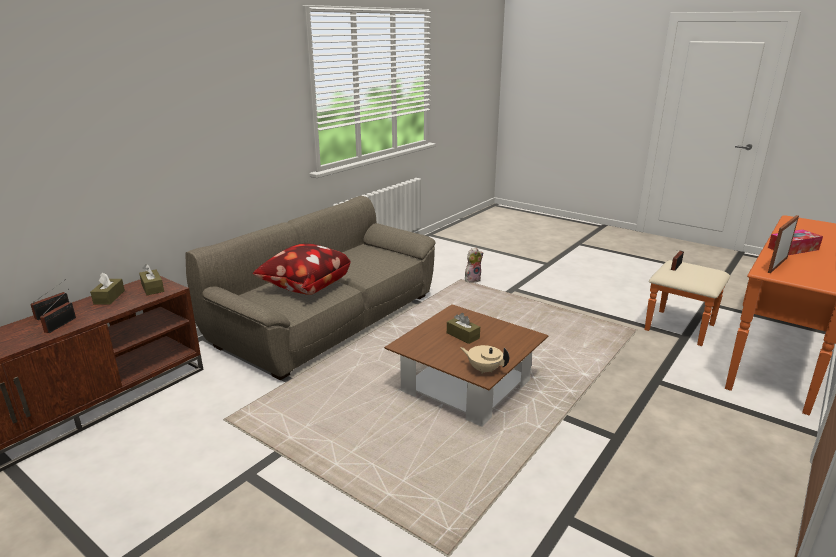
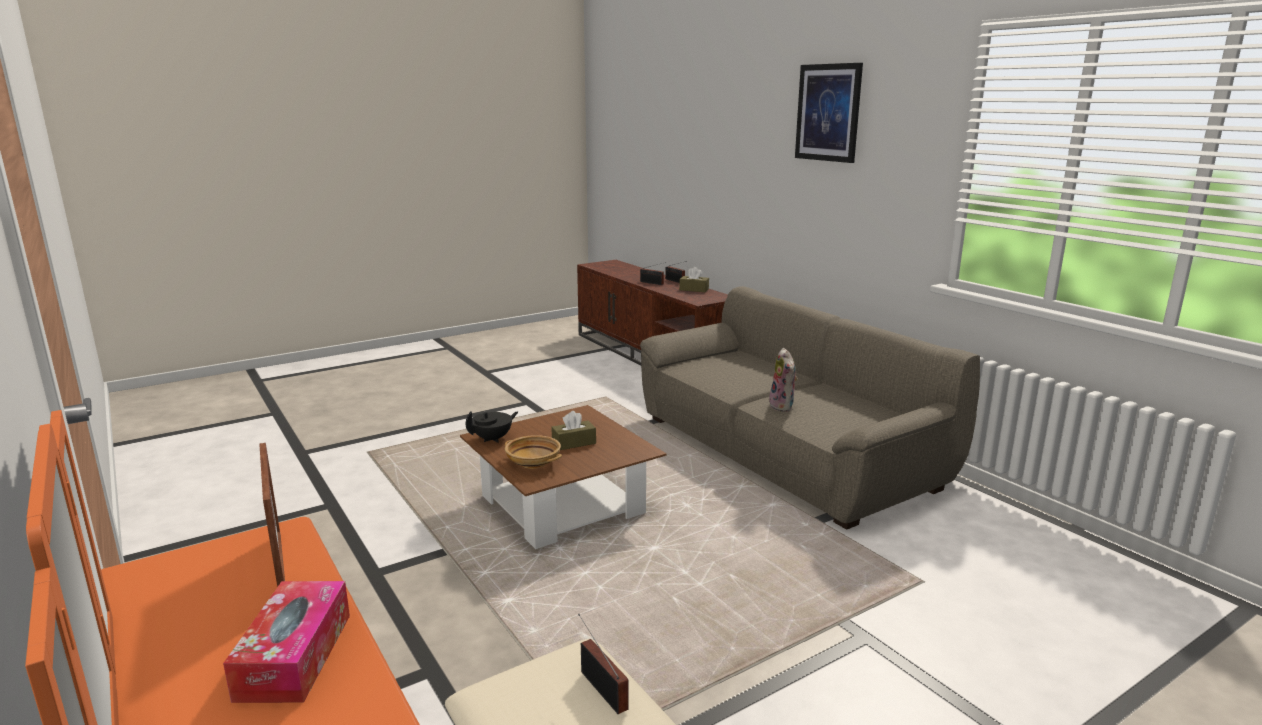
camera: 110 degrees right, 5 degrees down
brown tissue box [139,264,164,295] -> none
pillow [253,243,350,295] -> none
beige teapot [460,345,509,374] -> black teapot [466,411,518,443]
plush toy [465,248,483,283] -> plush toy moved to [769,348,798,412]
none -> beige bowl [505,435,562,469]
none -> picture [795,63,863,163]

